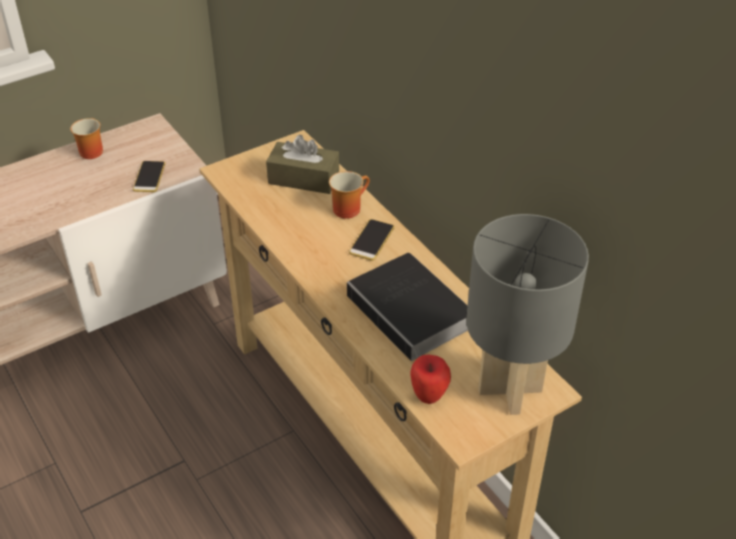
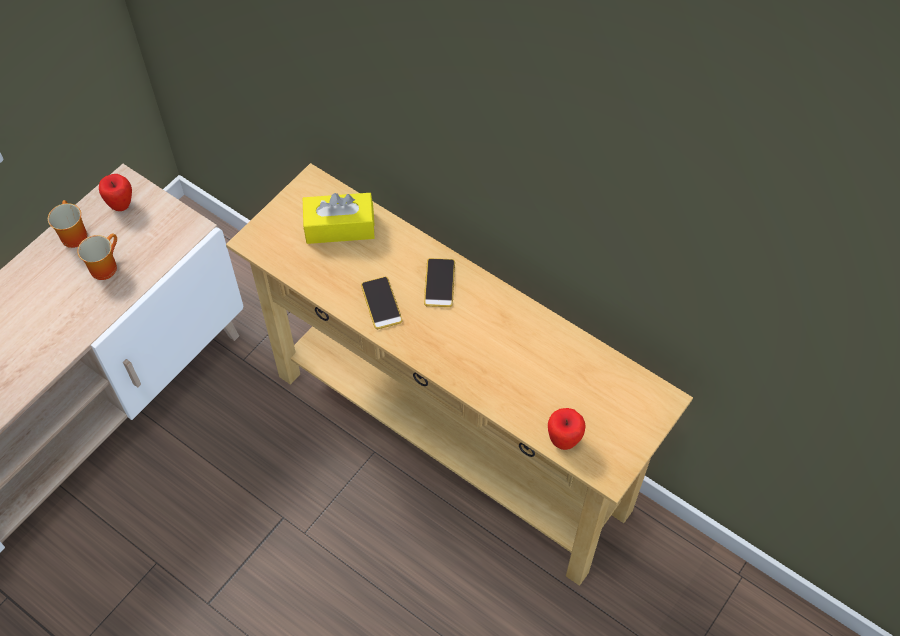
camera: 20 degrees left, 15 degrees up
phone [133,161,166,192] -> phone moved to [361,277,402,329]
brown tissue box [266,135,339,194] -> yellow tissue box [303,193,375,244]
mug [329,171,370,219] -> mug moved to [77,234,117,280]
book [347,253,468,361] -> none
grey table lamp [466,214,589,415] -> none
none -> apple [99,174,132,211]

